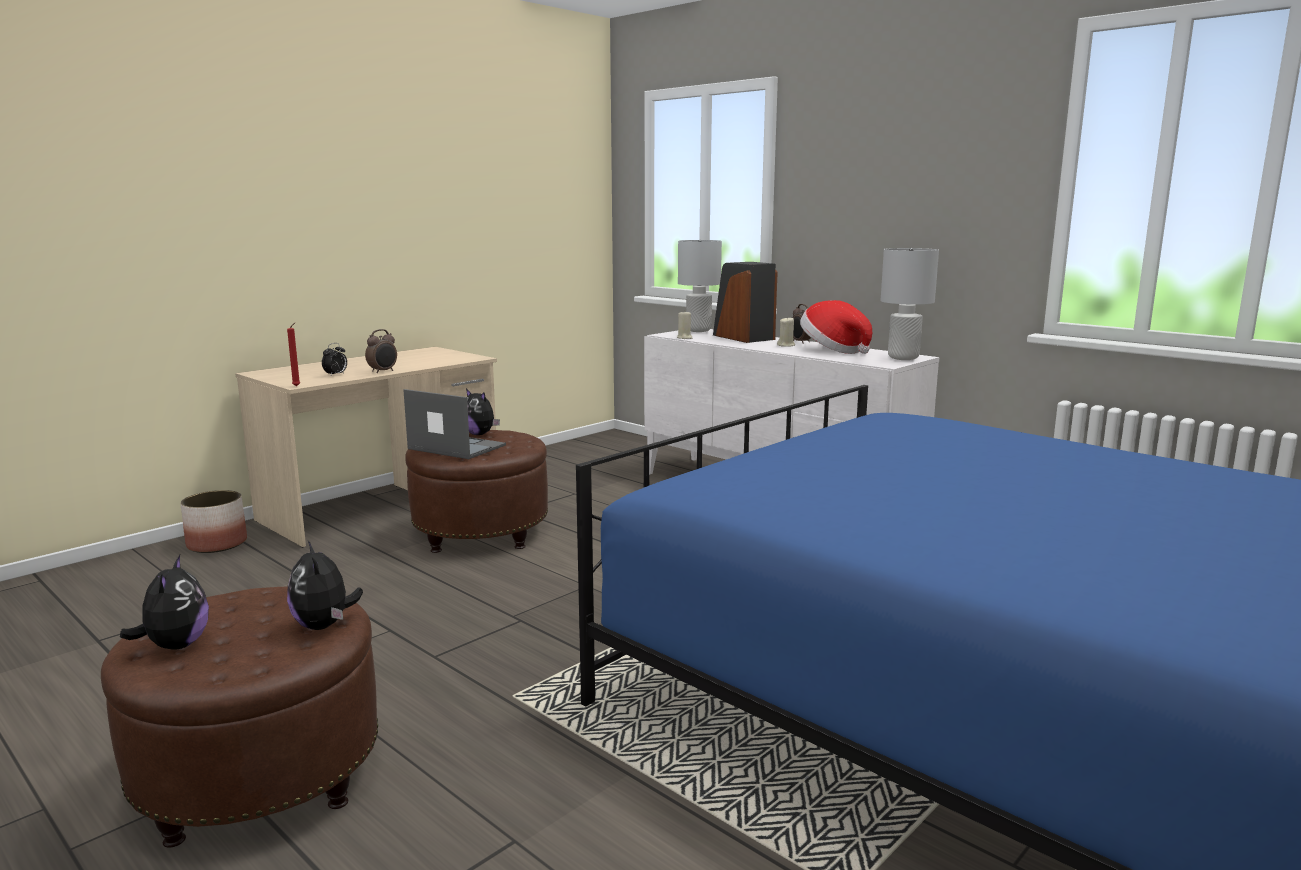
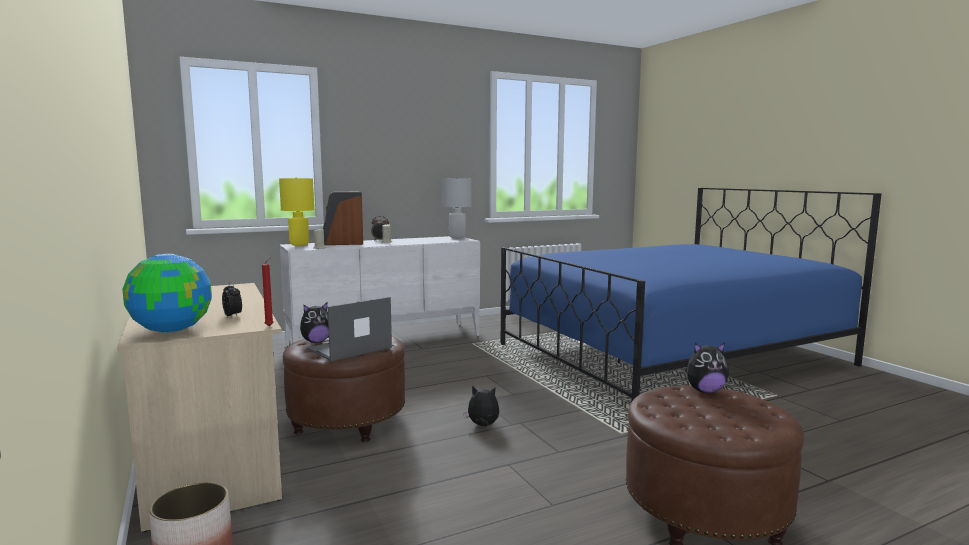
camera: 70 degrees left, 5 degrees down
plush toy [120,555,209,650] -> plush toy moved to [463,386,499,426]
alarm clock [365,329,397,373] -> none
grey table lamp [678,239,722,332] -> yellow table lamp [279,177,314,246]
hat [800,300,872,354] -> none
none -> globe [122,254,212,333]

